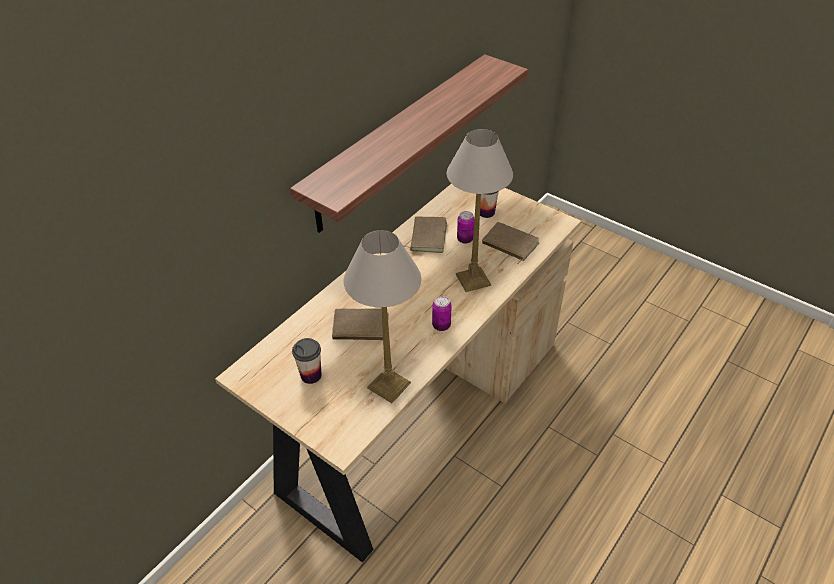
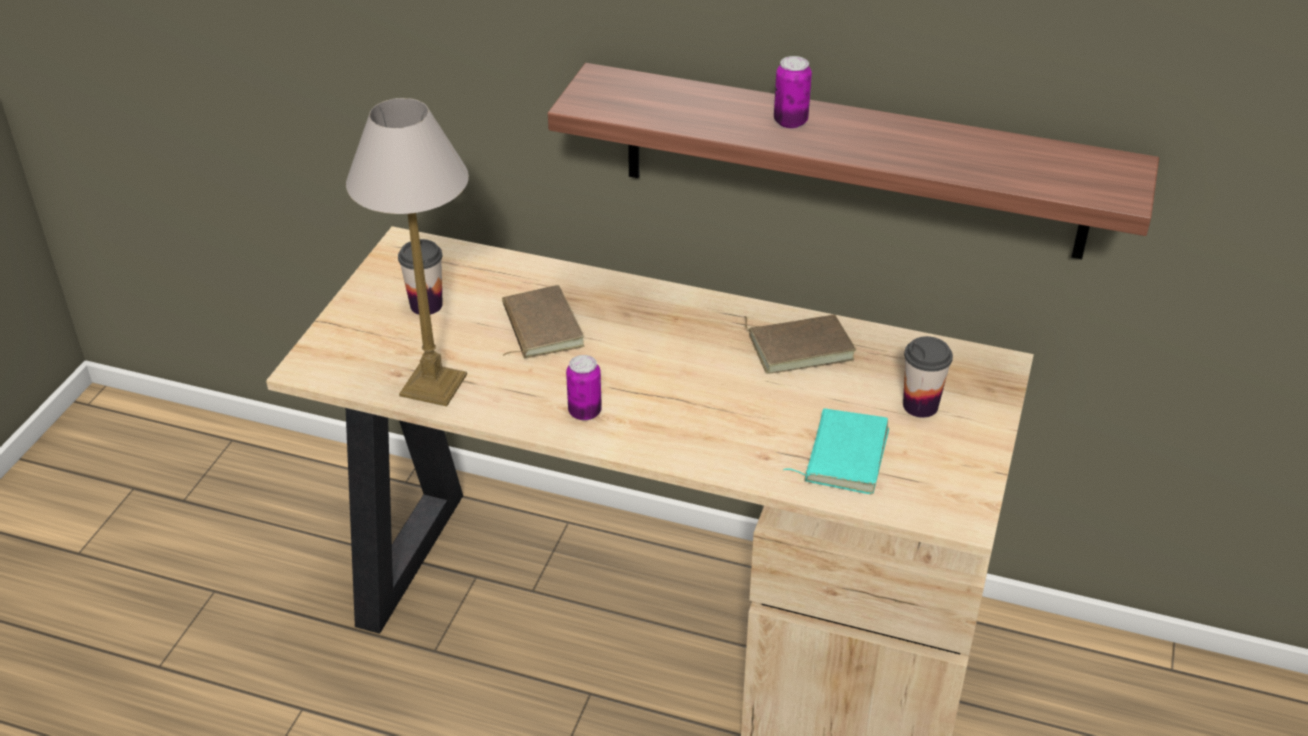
camera: 70 degrees right, 5 degrees down
table lamp [447,129,513,292] -> none
can [457,211,474,244] -> can moved to [774,56,812,128]
brown book [482,222,539,264] -> turquoise book [783,408,889,494]

